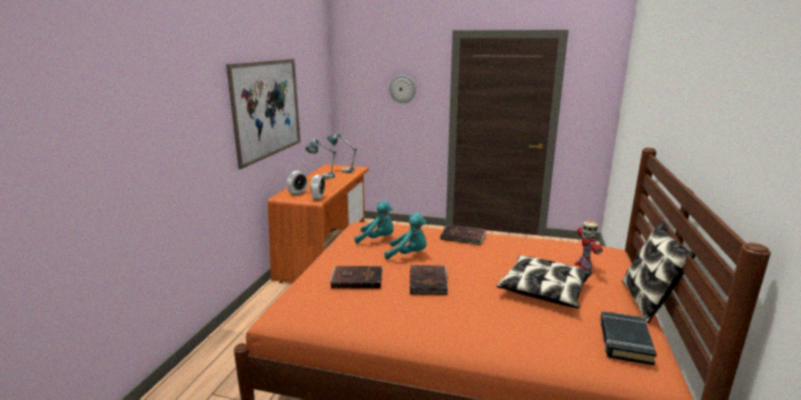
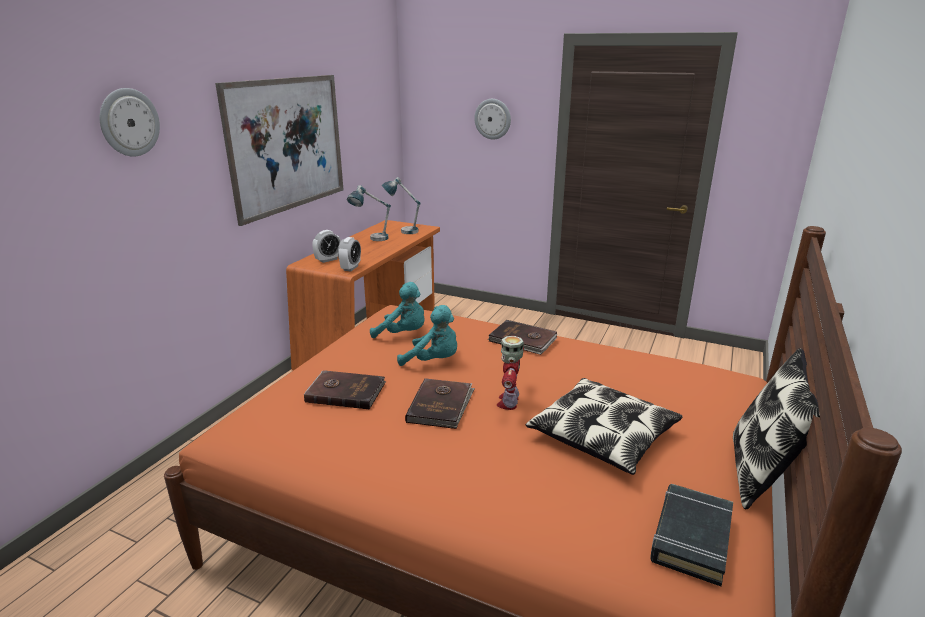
camera: 10 degrees right, 5 degrees up
toy robot [575,221,603,270] -> toy robot moved to [497,336,524,410]
none -> wall clock [100,88,160,157]

